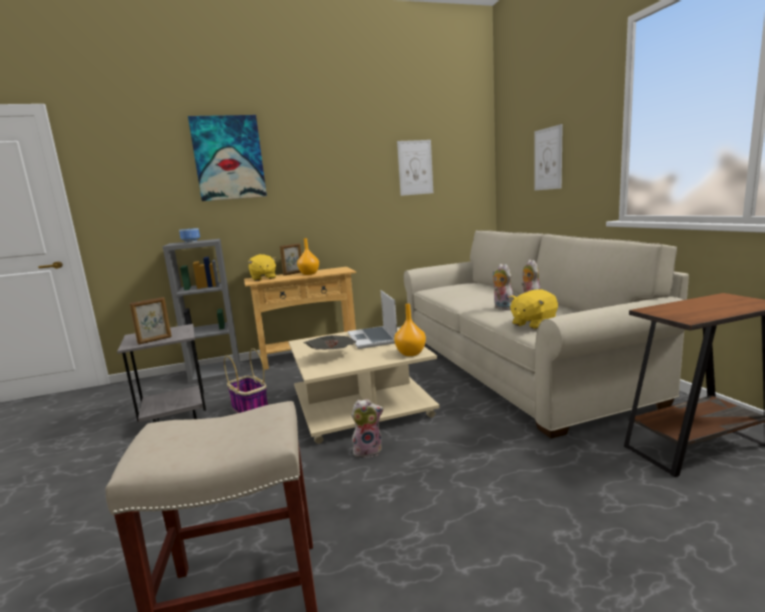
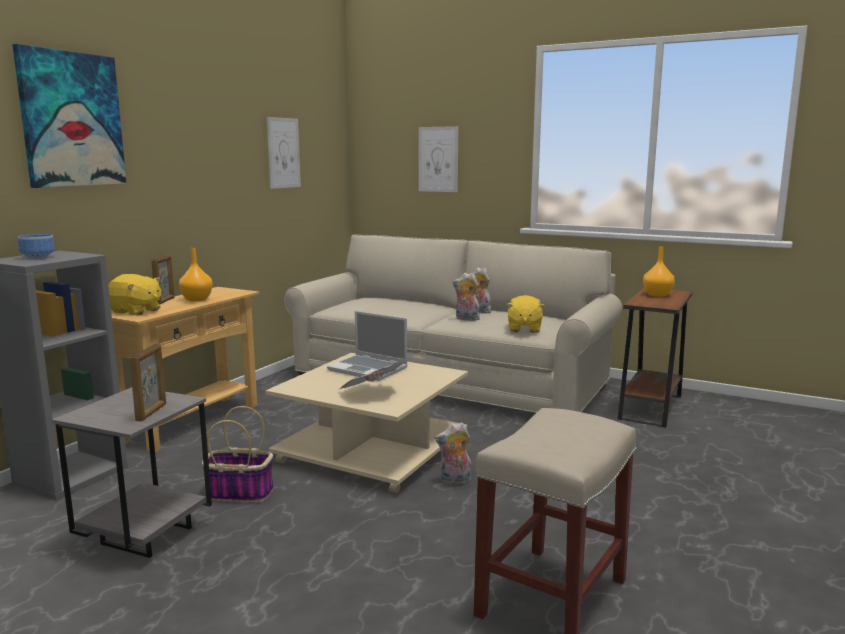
camera: 45 degrees left, 0 degrees up
plush toy [351,399,384,458] -> plush toy turned 135 degrees counterclockwise [435,422,471,485]
orange vase [394,304,426,356] -> orange vase moved to [643,246,675,297]

